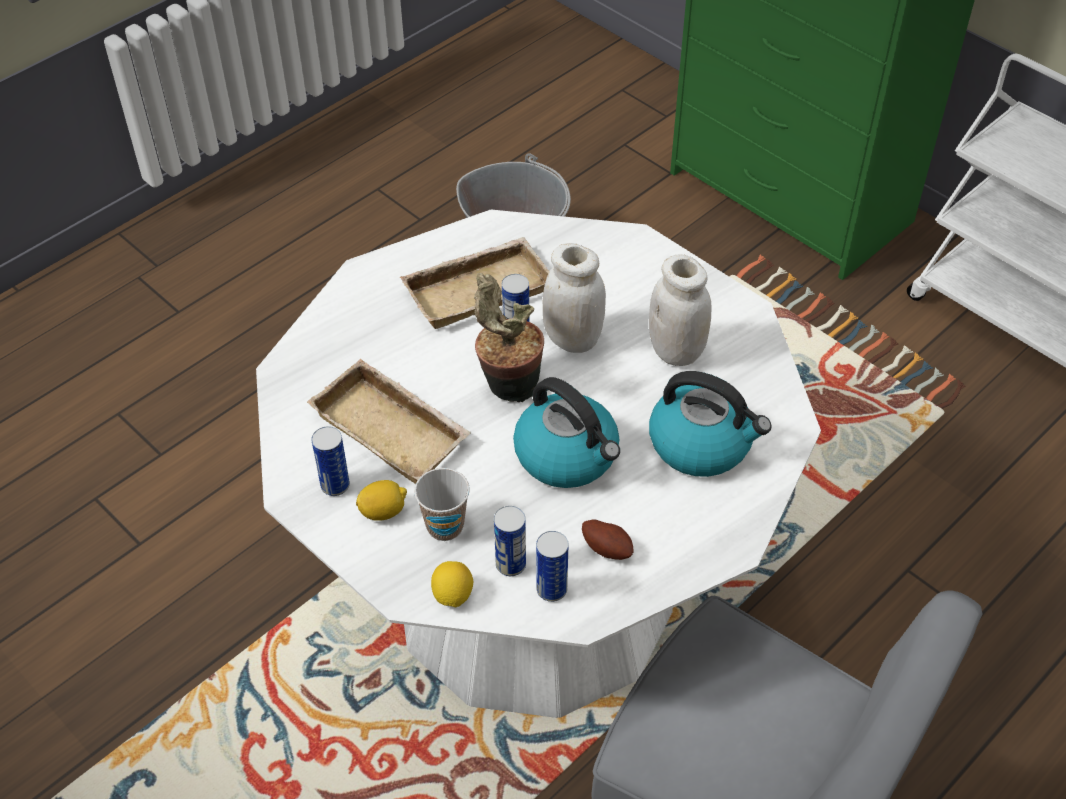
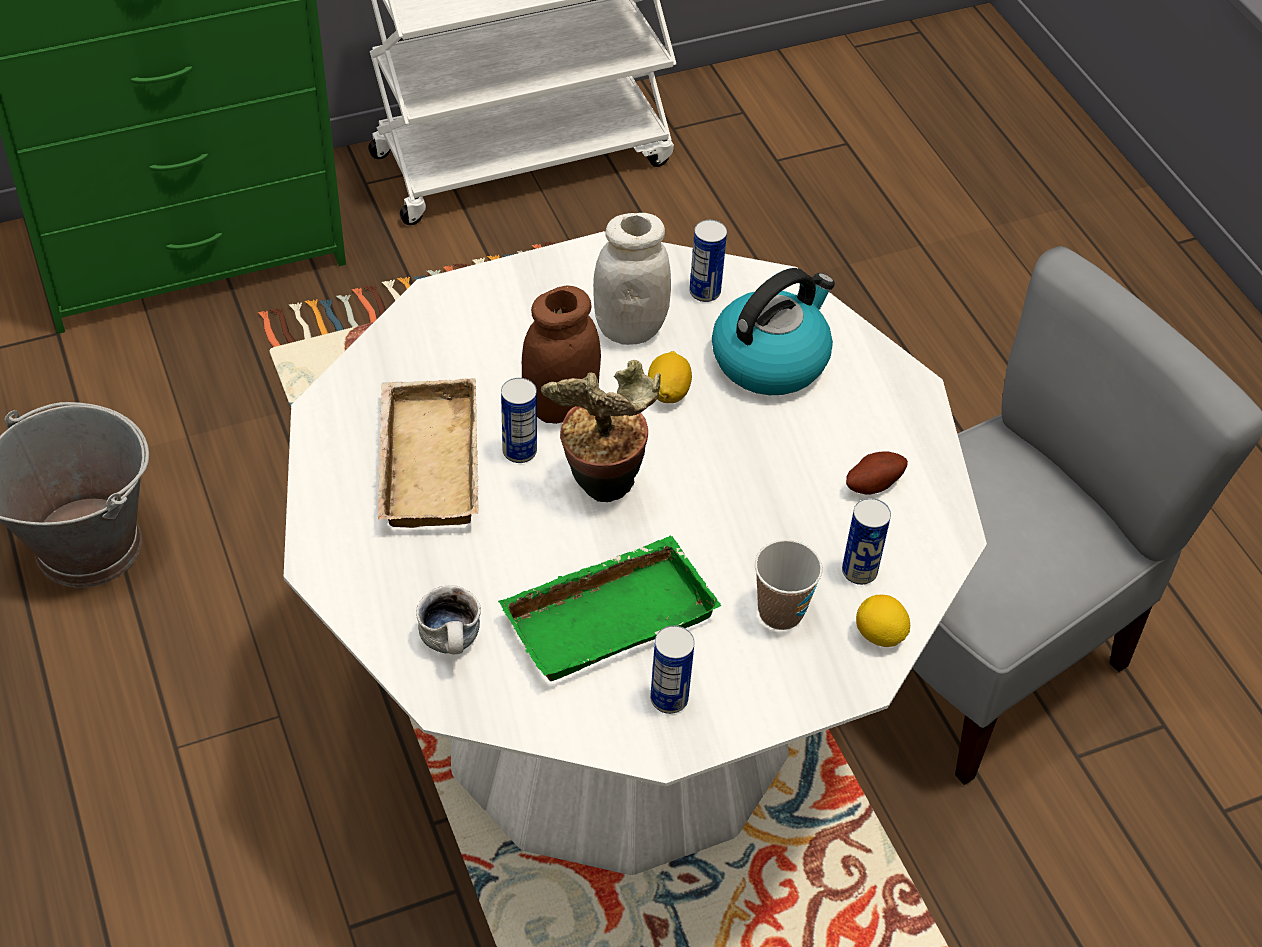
camera: 70 degrees left, 0 degrees up
beige tray [307,359,471,484] -> green tray [498,536,721,681]
lemon [356,480,407,521] -> lemon moved to [648,351,692,403]
kettle [513,377,620,488] -> none
can [536,531,568,602] -> can moved to [689,220,727,302]
white jar [543,243,606,353] -> brown jar [522,286,601,424]
none -> mug [416,585,481,654]

